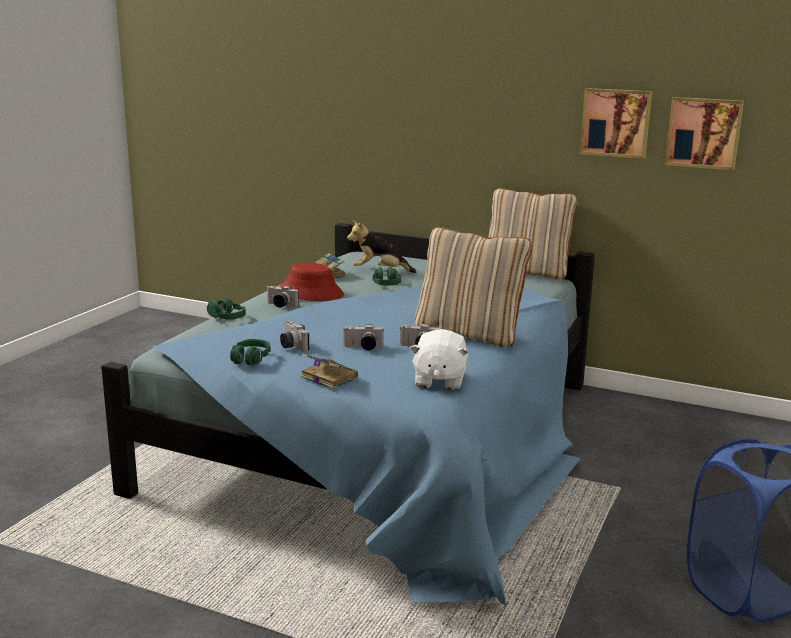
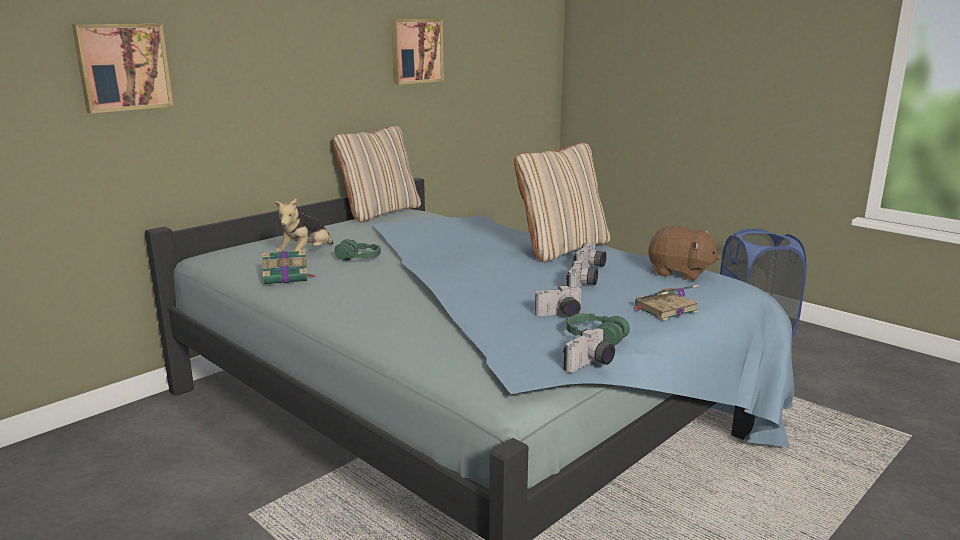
camera: 70 degrees left, 0 degrees up
green headphones [207,298,246,320] -> none
camera [266,286,299,308] -> camera moved to [563,329,615,372]
red hat [279,263,344,301] -> none
white plush toy [410,329,468,390] -> brown plush toy [648,226,721,281]
picture [665,97,744,170] -> picture moved to [72,24,173,113]

